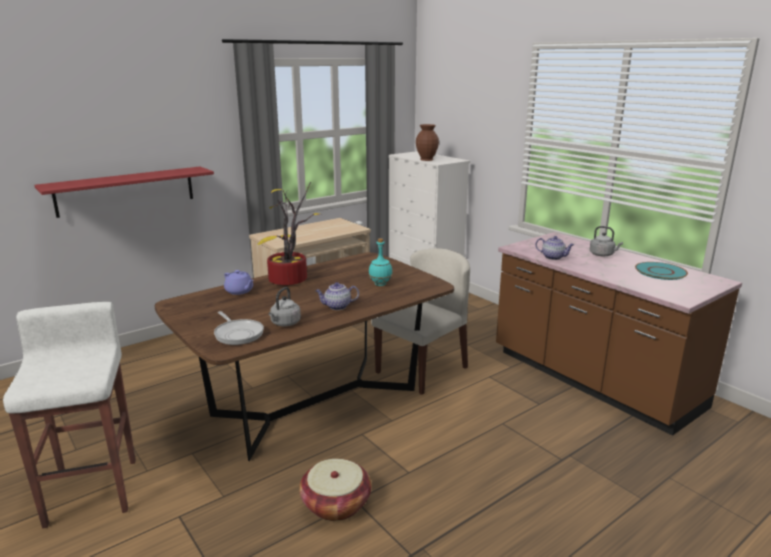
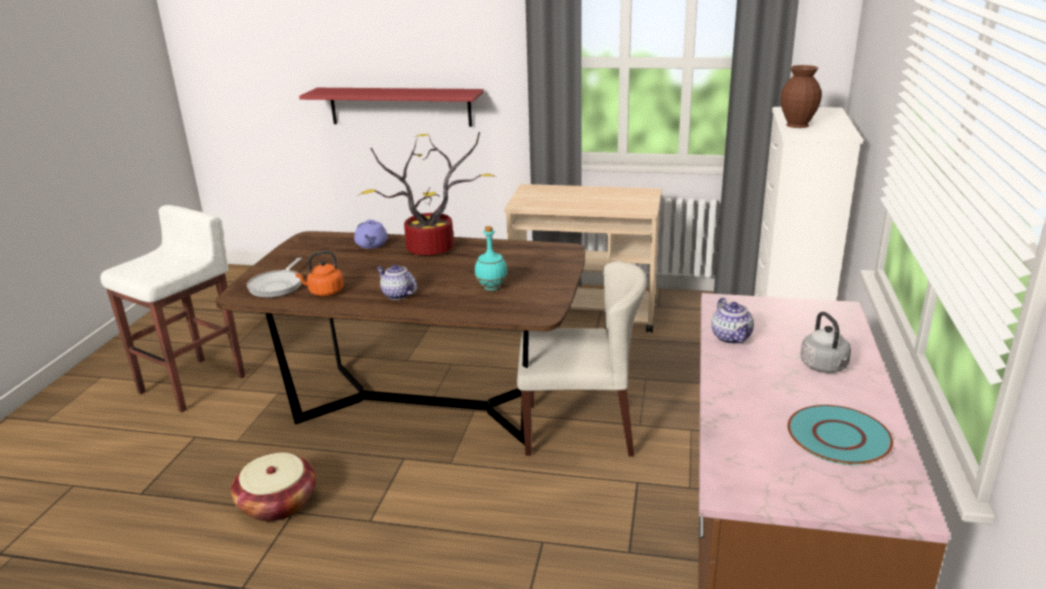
camera: 50 degrees right, 5 degrees up
grey kettle [268,287,301,326] -> orange kettle [295,251,344,296]

